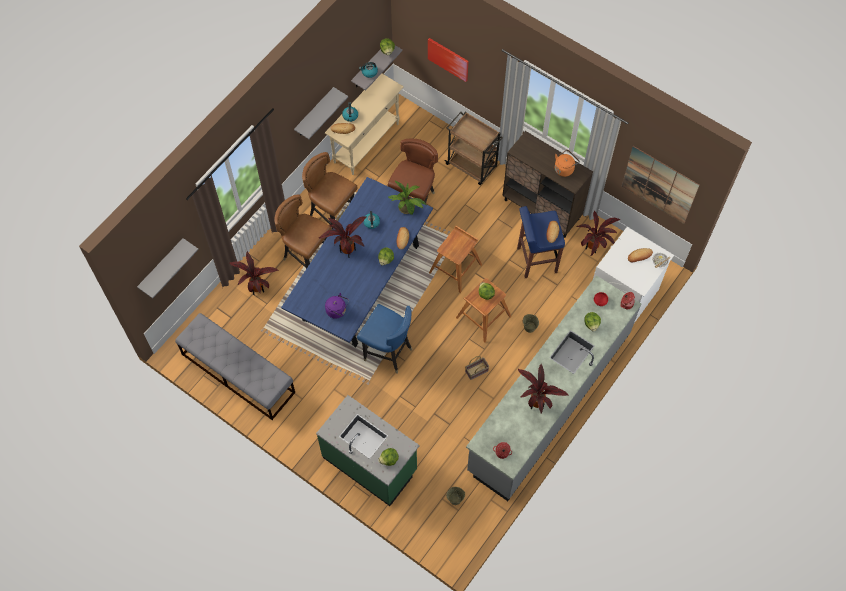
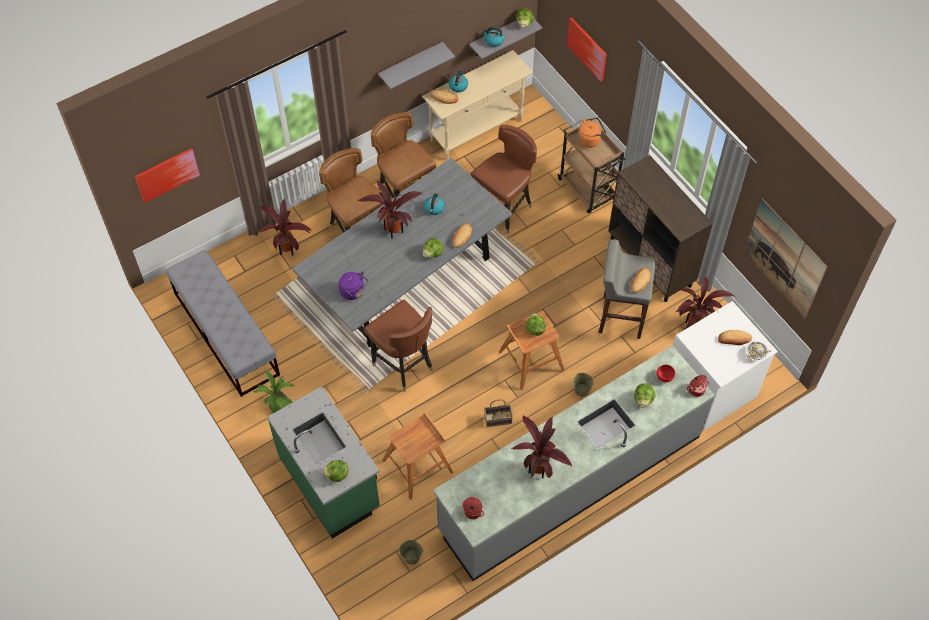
camera: 20 degrees right, 5 degrees down
grey shelf [137,238,199,298] -> picture [135,148,200,203]
blue dining table [281,177,433,347] -> grey dining table [293,158,512,347]
blue chair [357,304,412,374] -> brown chair [364,300,433,392]
potted plant [388,181,426,214] -> potted plant moved to [253,369,294,413]
brown stool [429,226,482,293] -> brown stool moved to [382,412,453,500]
blue stool [517,206,565,278] -> grey stool [599,240,655,339]
orange kettle [555,150,580,177] -> orange kettle moved to [578,118,606,148]

